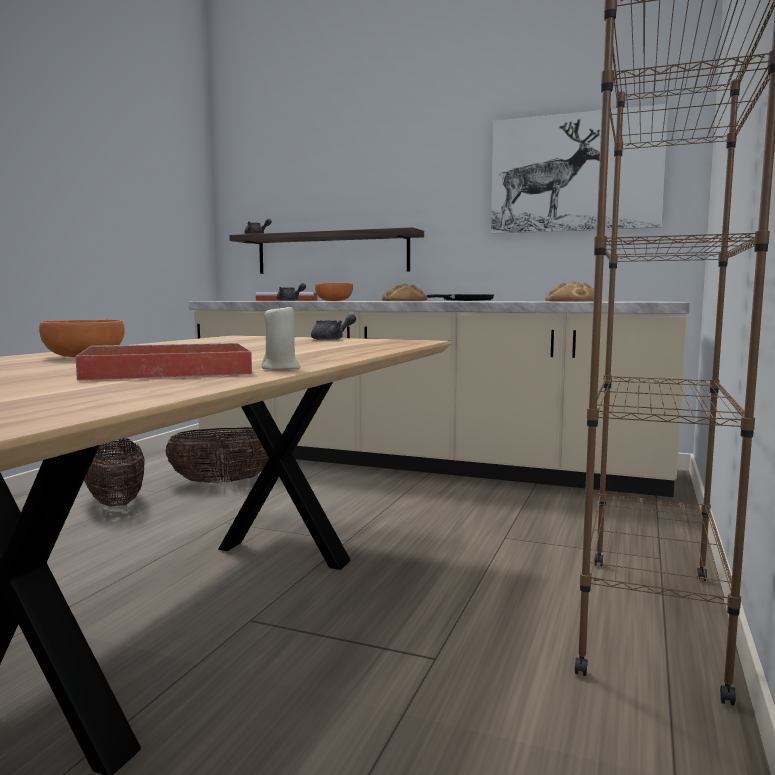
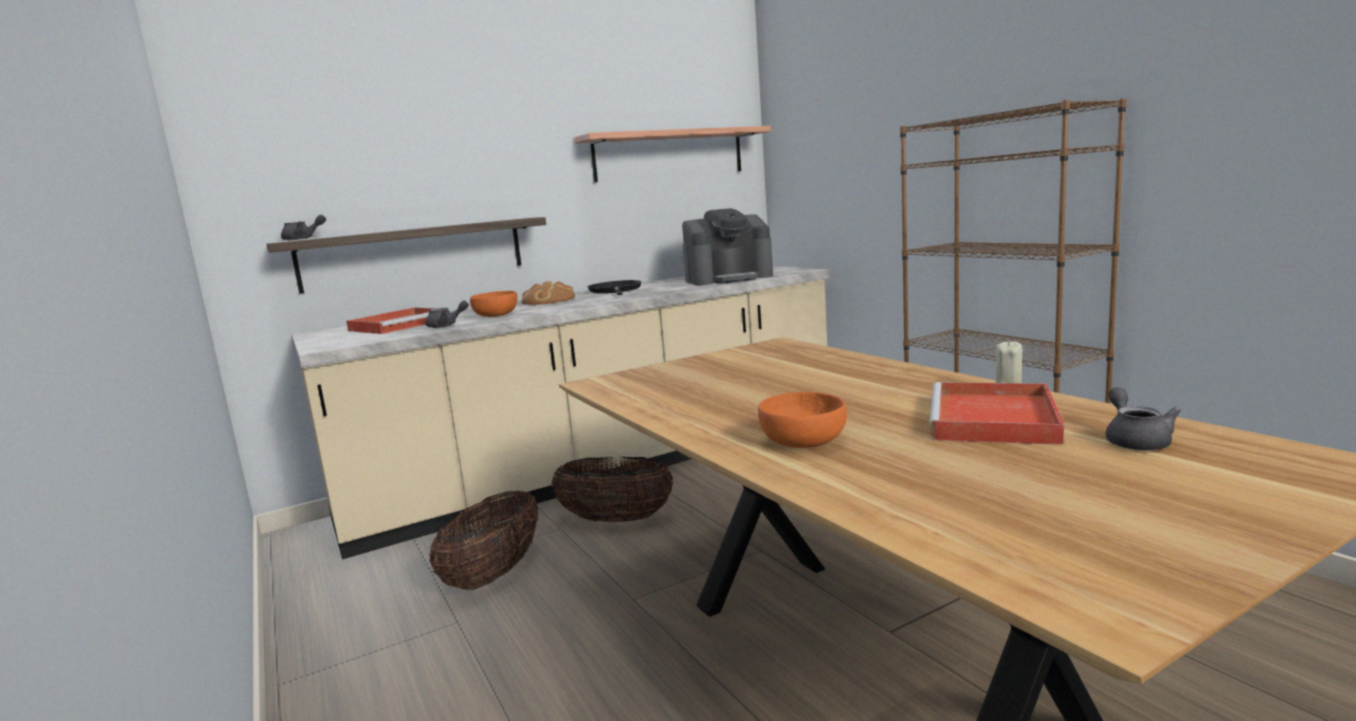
camera: 50 degrees left, 5 degrees up
basket [84,438,145,507] -> basket moved to [551,457,673,522]
grey teapot [311,314,356,340] -> grey teapot moved to [1106,387,1181,450]
picture [491,104,668,234] -> shelf [574,126,771,182]
bread [545,281,594,302] -> coffee machine [682,208,773,285]

